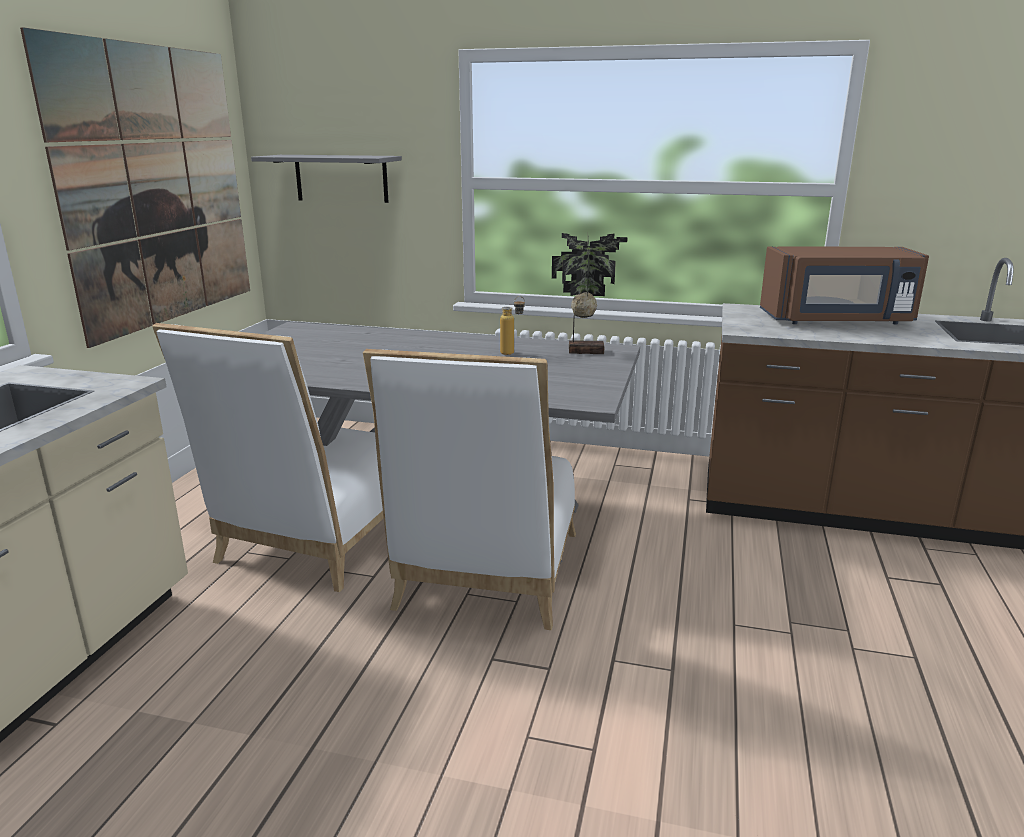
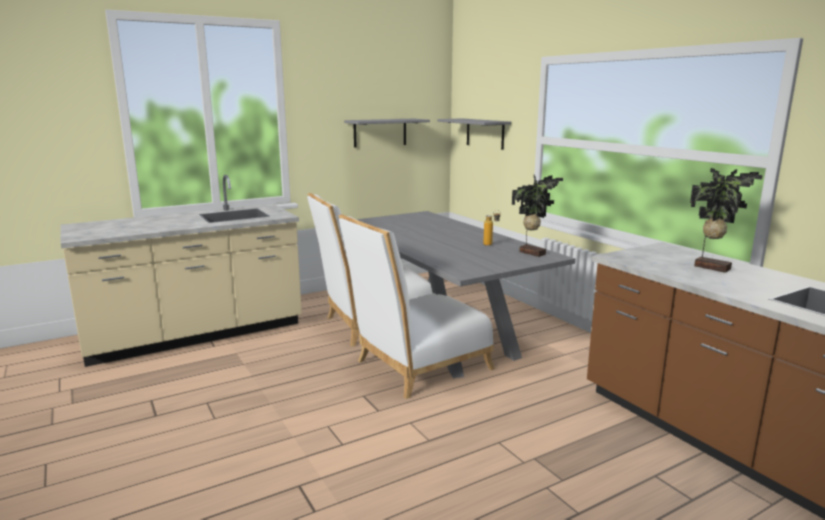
camera: 45 degrees right, 5 degrees down
picture [20,27,250,348] -> grey shelf [344,119,430,148]
brown microwave [760,247,929,325] -> potted plant [690,168,763,273]

